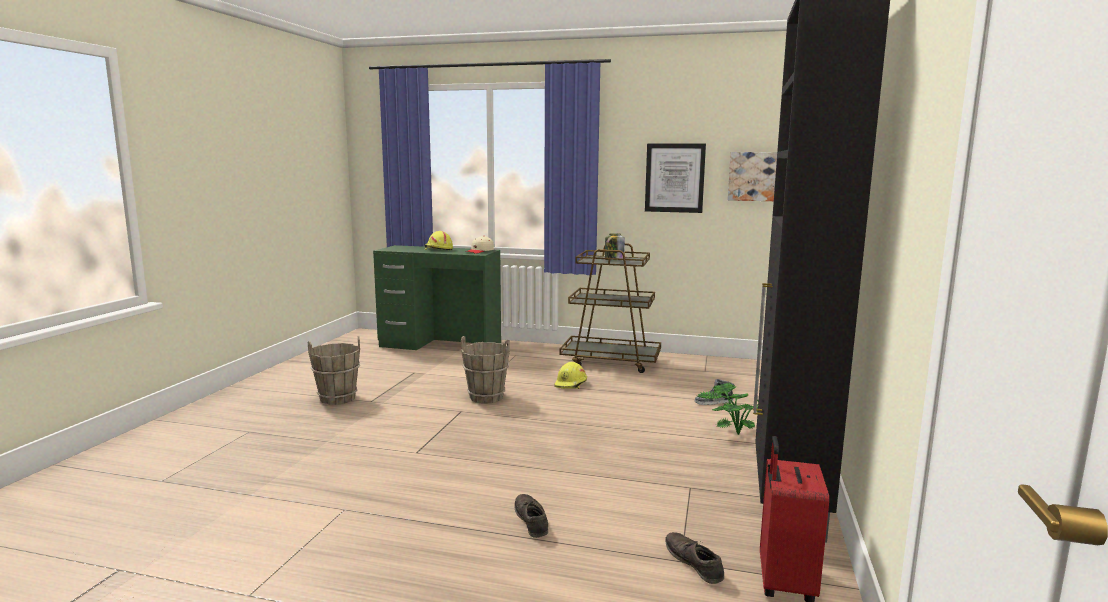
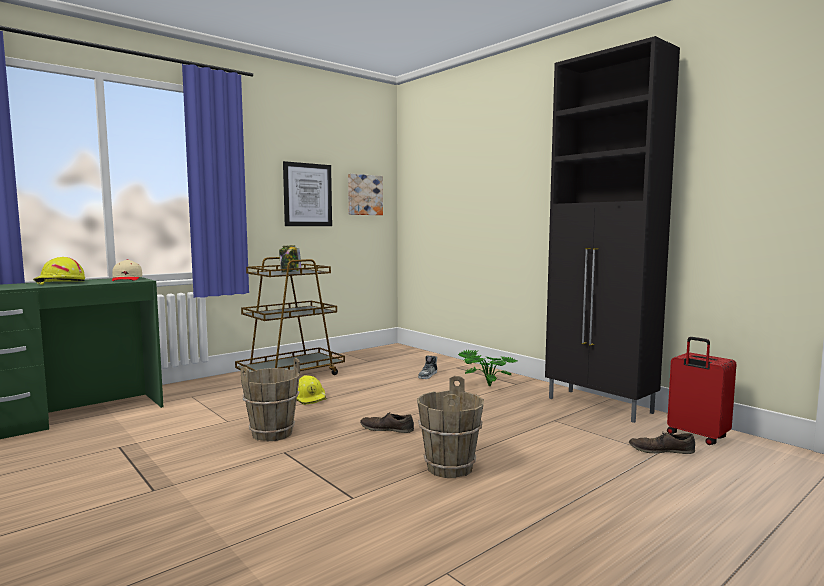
camera: 55 degrees left, 5 degrees down
brown bucket [308,336,360,405] -> brown bucket moved to [417,376,484,478]
brown shoe [514,494,548,538] -> brown shoe moved to [360,413,414,433]

